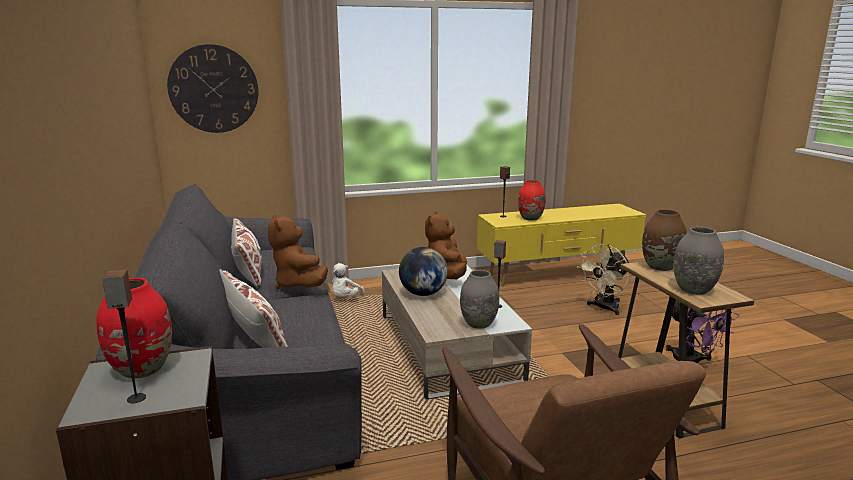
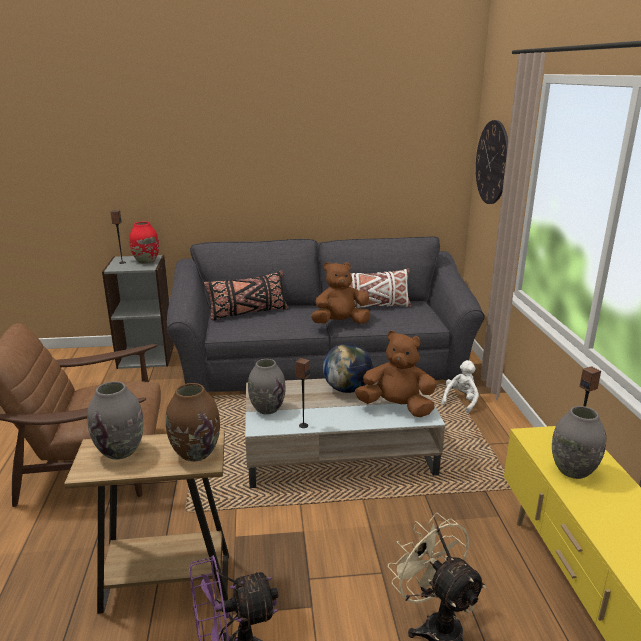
camera: 100 degrees right, 5 degrees up
white pillow [219,269,288,348] -> black pillow [204,271,288,320]
white plush toy [332,263,365,297] -> white plush toy turned 90 degrees clockwise [441,360,479,413]
red vase [518,180,546,221] -> grey vase [552,406,606,479]

